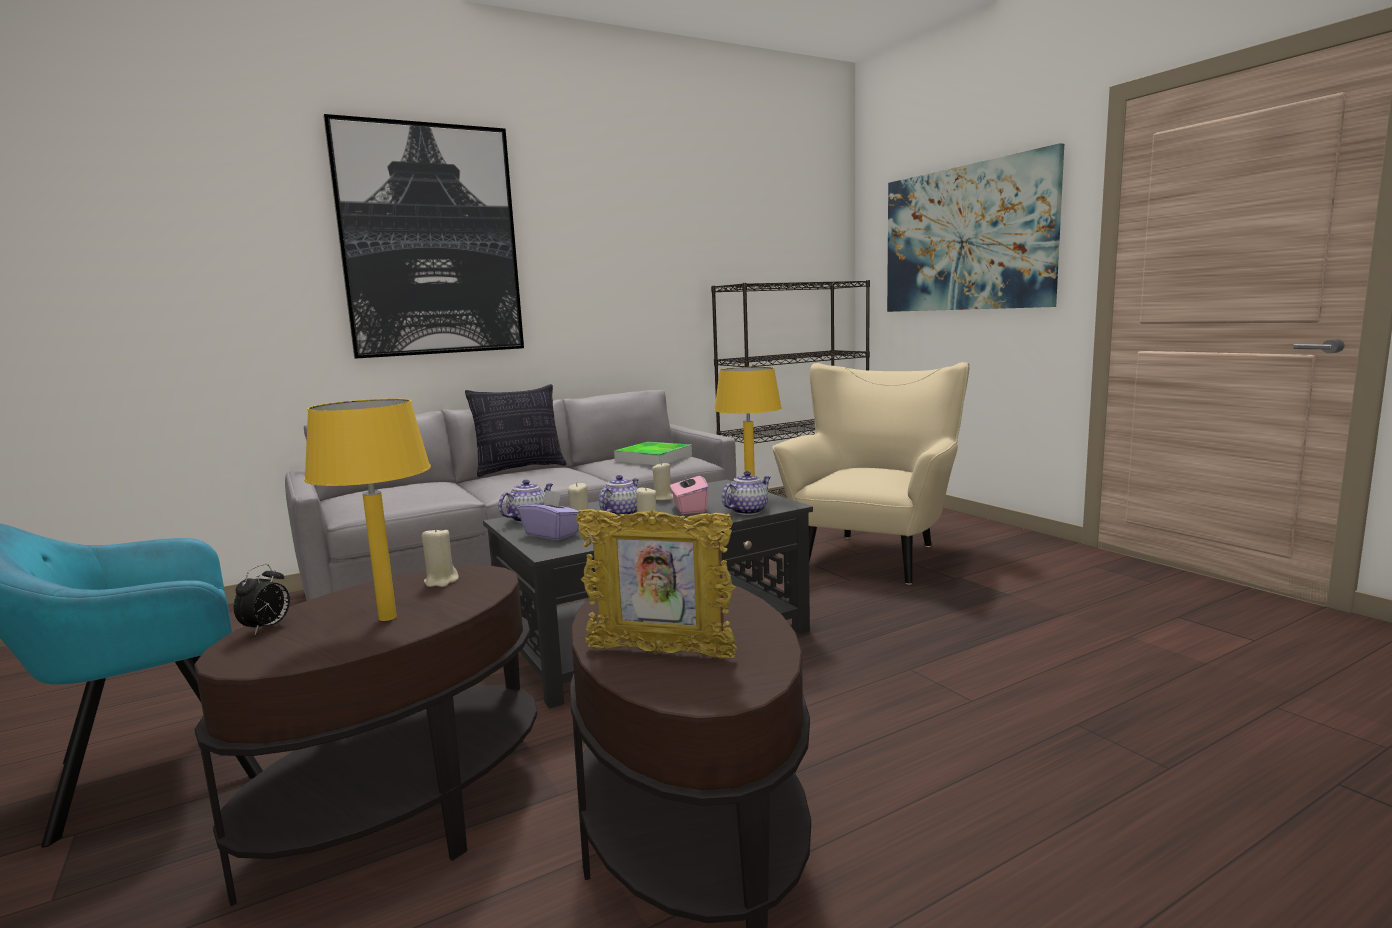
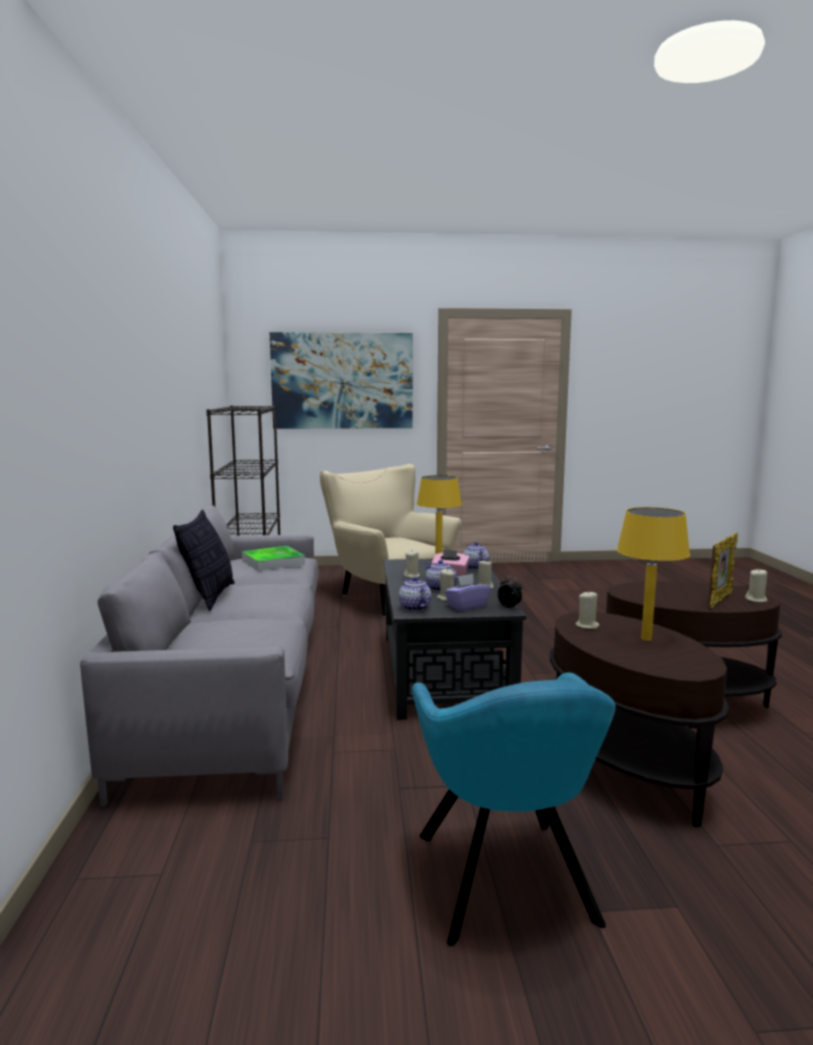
camera: 65 degrees left, 0 degrees up
alarm clock [234,564,290,635] -> alarm clock moved to [498,576,522,608]
picture [323,114,524,359] -> none
none -> beige candle [745,568,768,602]

